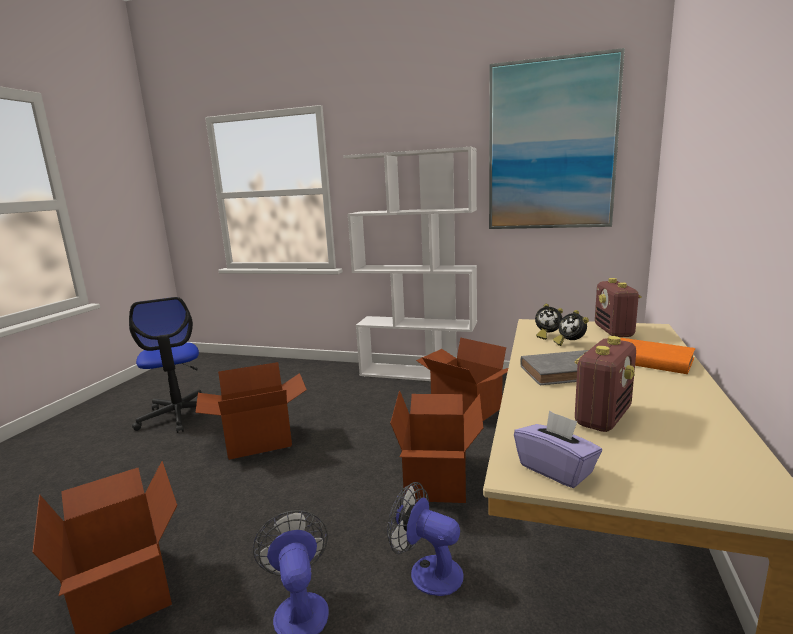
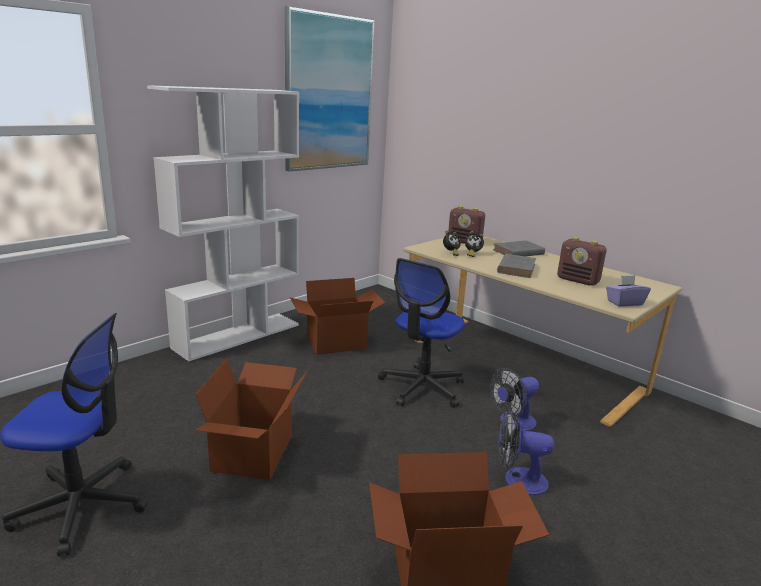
camera: 65 degrees left, 5 degrees up
cardboard box [390,390,483,503] -> office chair [378,258,465,408]
radio [574,336,636,432] -> radio turned 150 degrees clockwise [557,237,607,286]
orange book [621,338,695,374] -> grey book [493,241,545,256]

